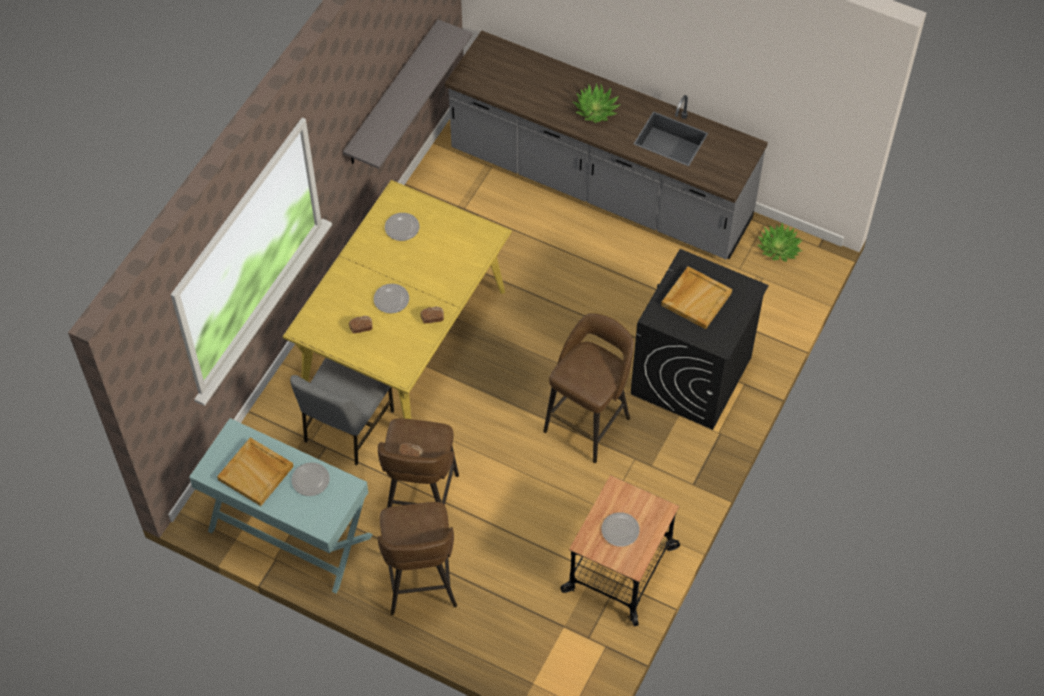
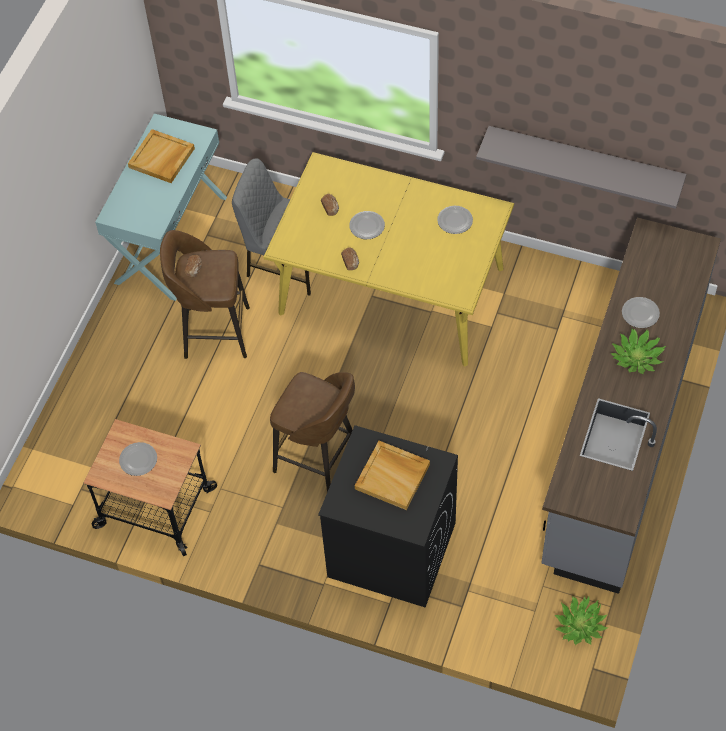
camera: 85 degrees right, 0 degrees up
plate [291,462,330,496] -> plate moved to [622,297,660,328]
brown stool [378,502,457,615] -> none

